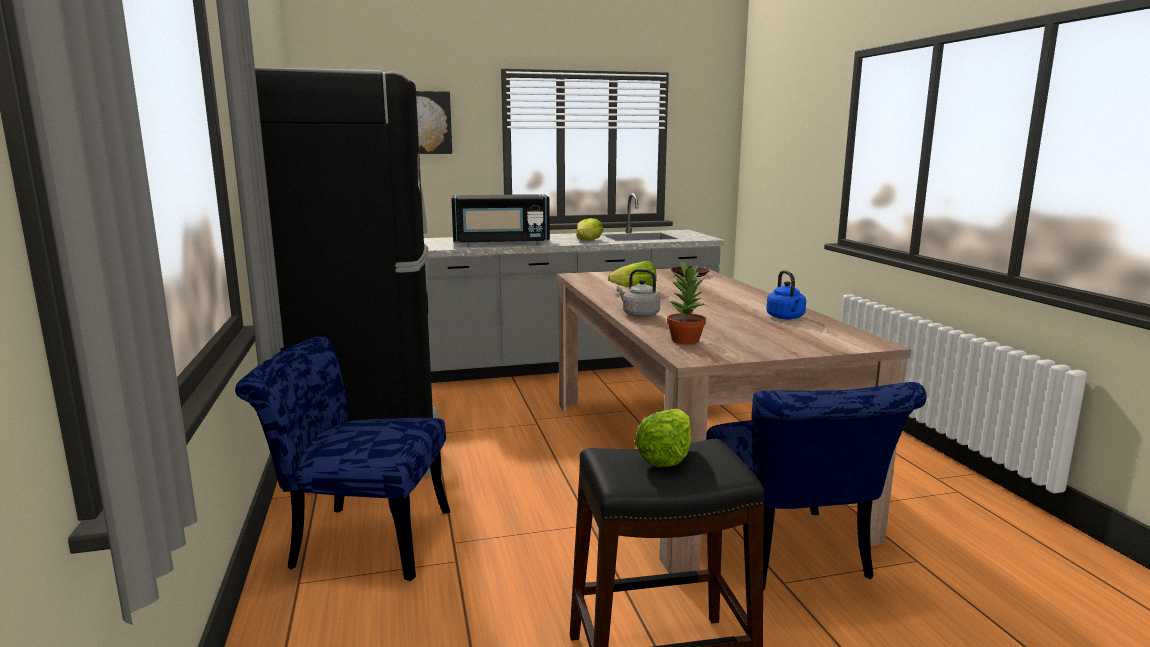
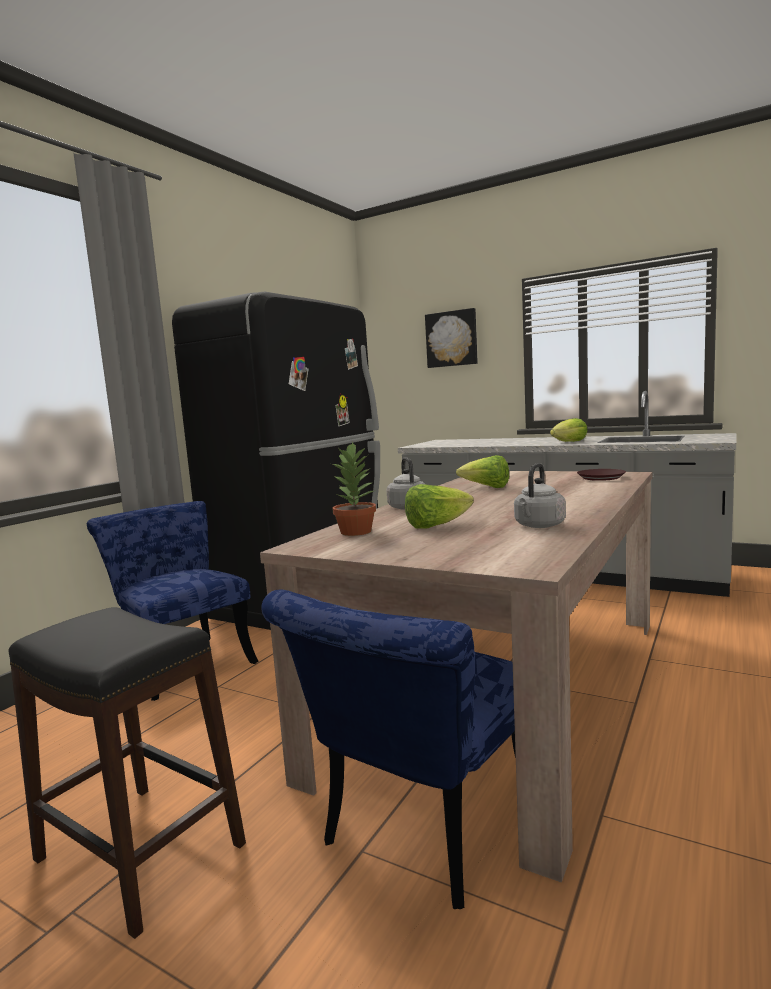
camera: 45 degrees right, 5 degrees down
black microwave [452,194,550,246] -> none
lettuce [635,409,691,467] -> lettuce moved to [405,484,474,528]
blue kettle [766,270,806,319] -> grey kettle [514,463,566,528]

